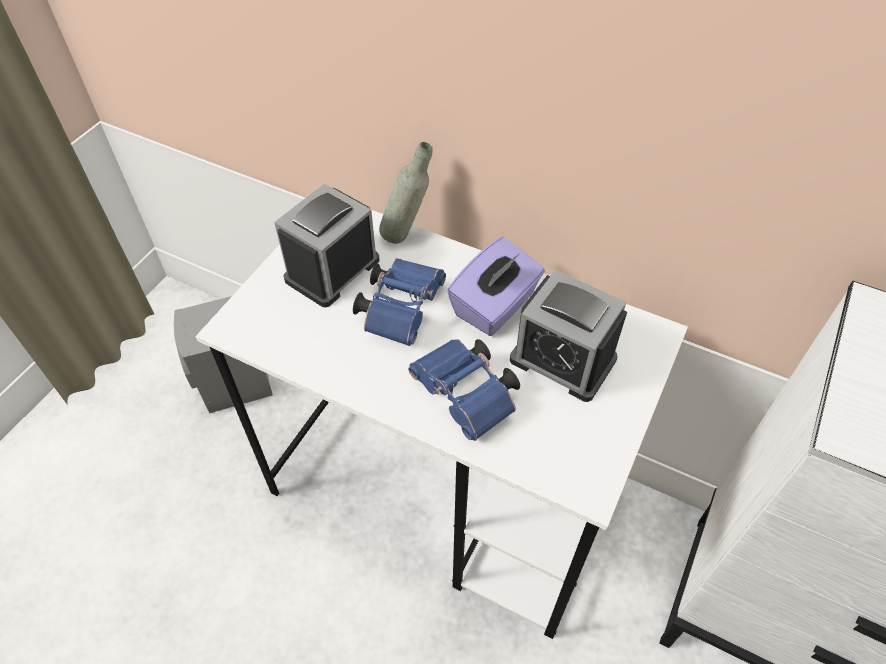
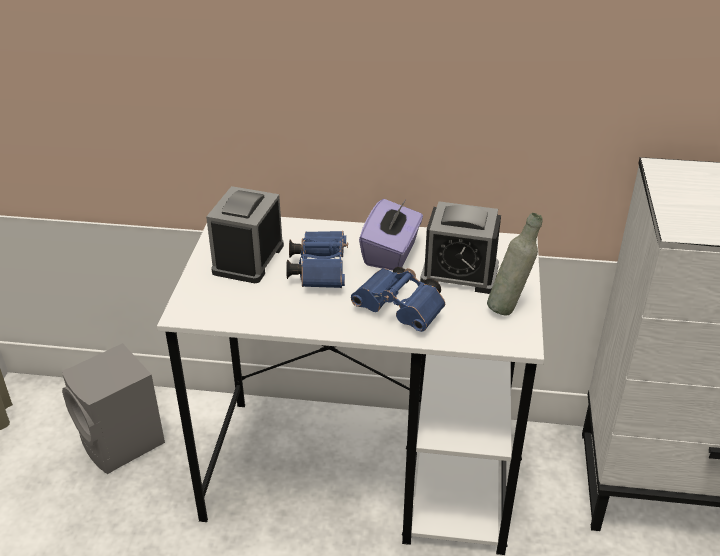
camera: 20 degrees left, 15 degrees down
grey bottle [379,142,433,244] -> grey bottle moved to [487,213,542,315]

